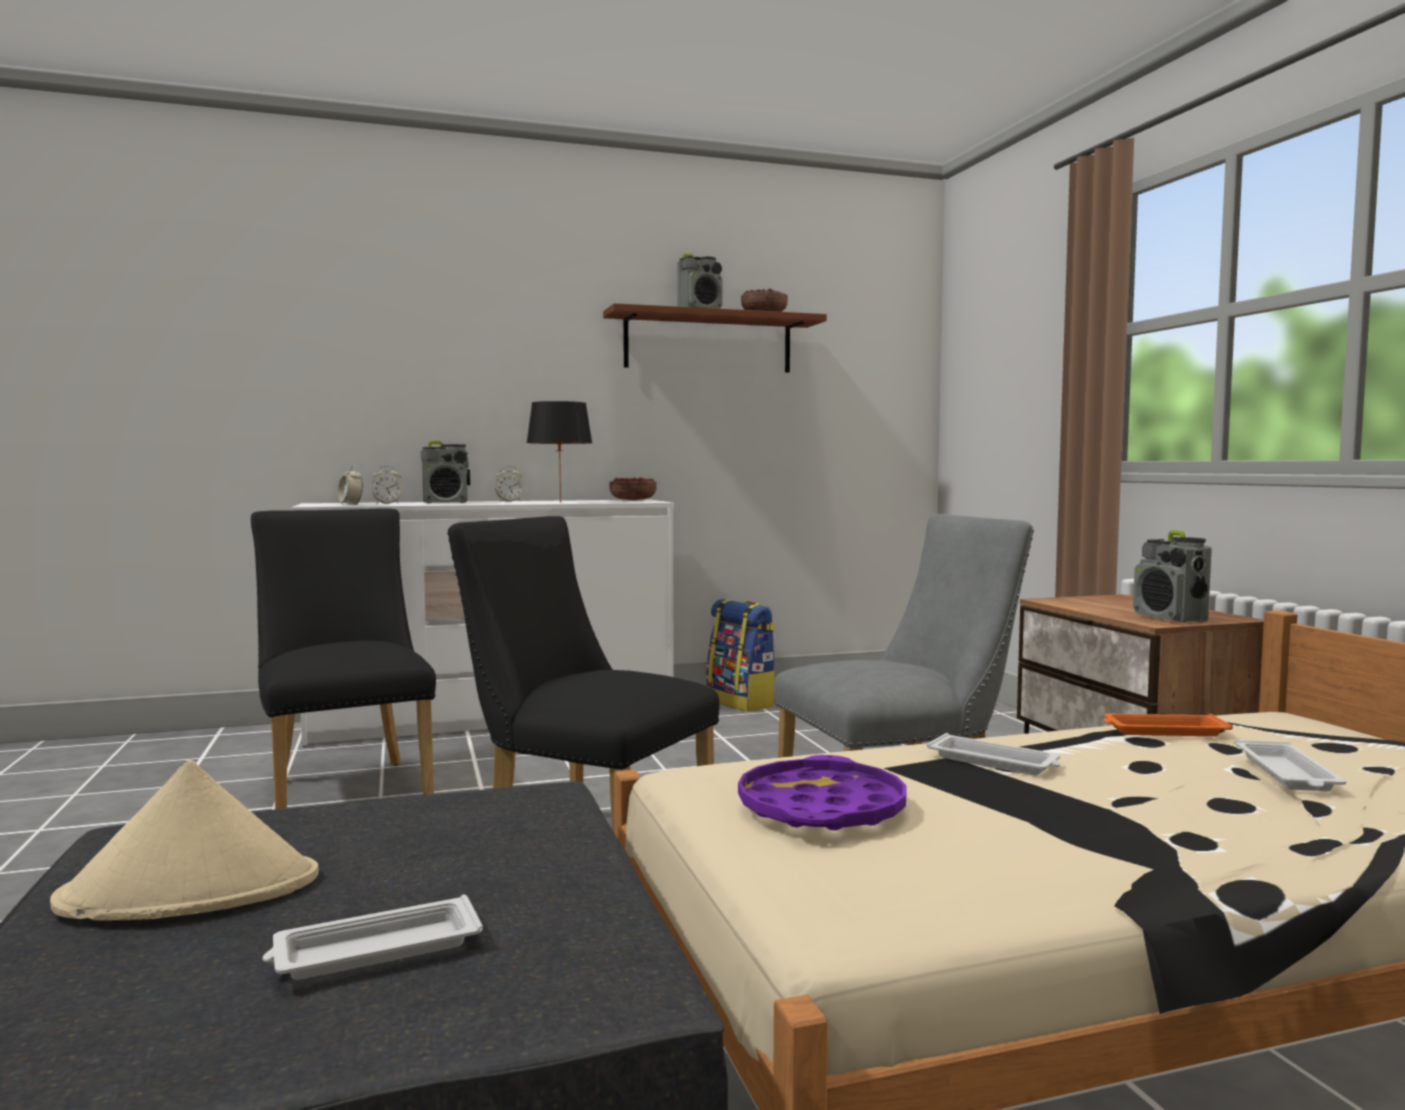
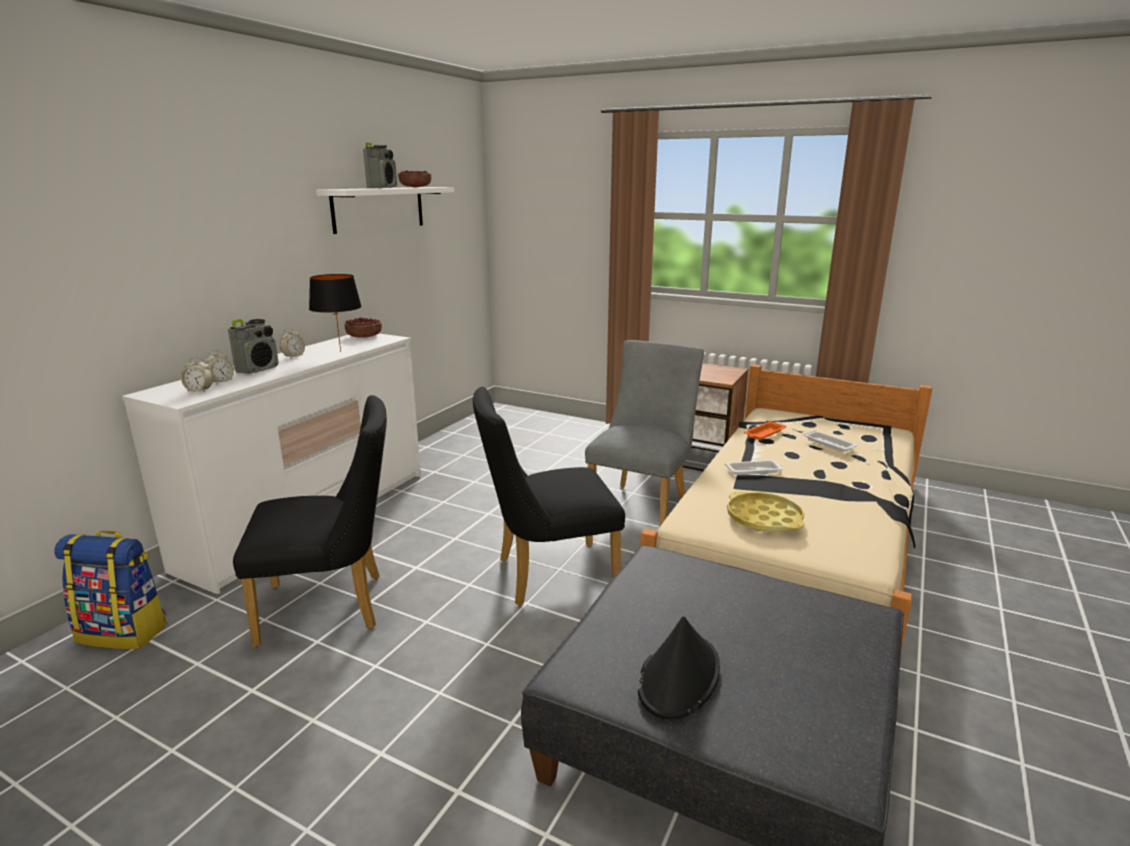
camera: 45 degrees left, 15 degrees up
beige hat [50,760,319,920] -> black hat [638,616,720,720]
black chair [251,508,436,809] -> black chair turned 150 degrees clockwise [233,395,387,647]
white tray [263,894,483,980] -> none
brown shelf [603,303,827,373] -> white shelf [316,187,454,234]
backpack [706,599,776,711] -> backpack moved to [54,531,167,649]
purple tray [738,755,907,831] -> yellow tray [727,491,805,532]
radio [1133,530,1212,622] -> none

